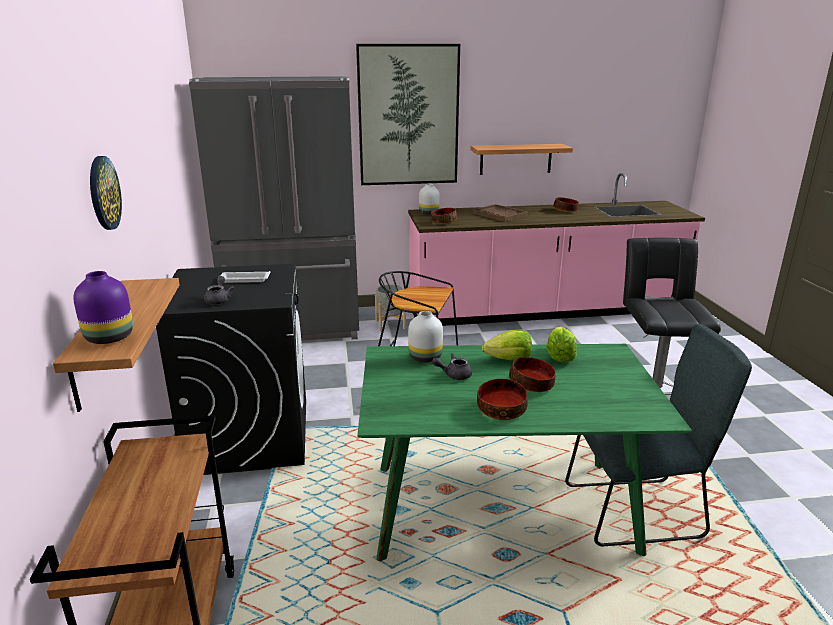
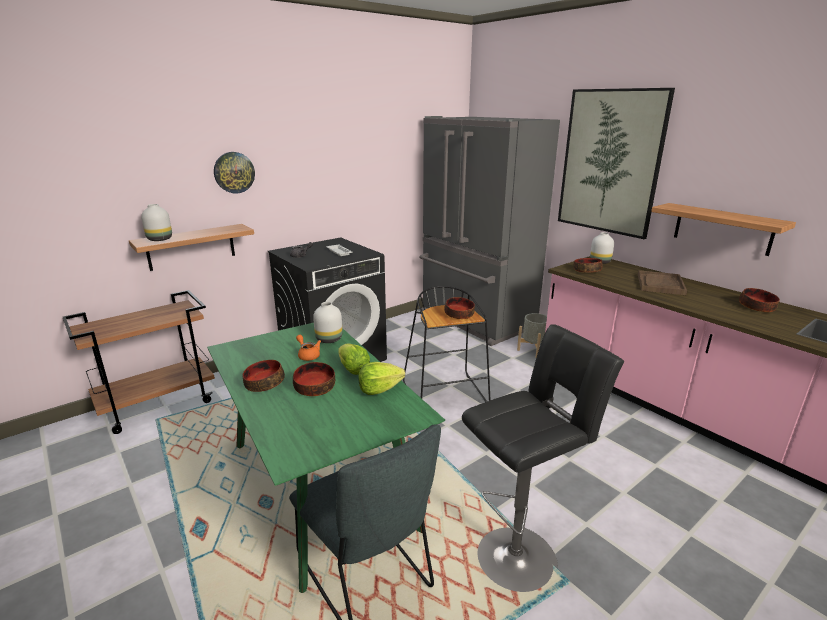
camera: 60 degrees right, 0 degrees up
purple vase [73,271,133,344] -> white vase [141,204,172,241]
grey teapot [432,353,472,380] -> orange teapot [296,335,321,361]
none -> bowl [444,297,475,319]

